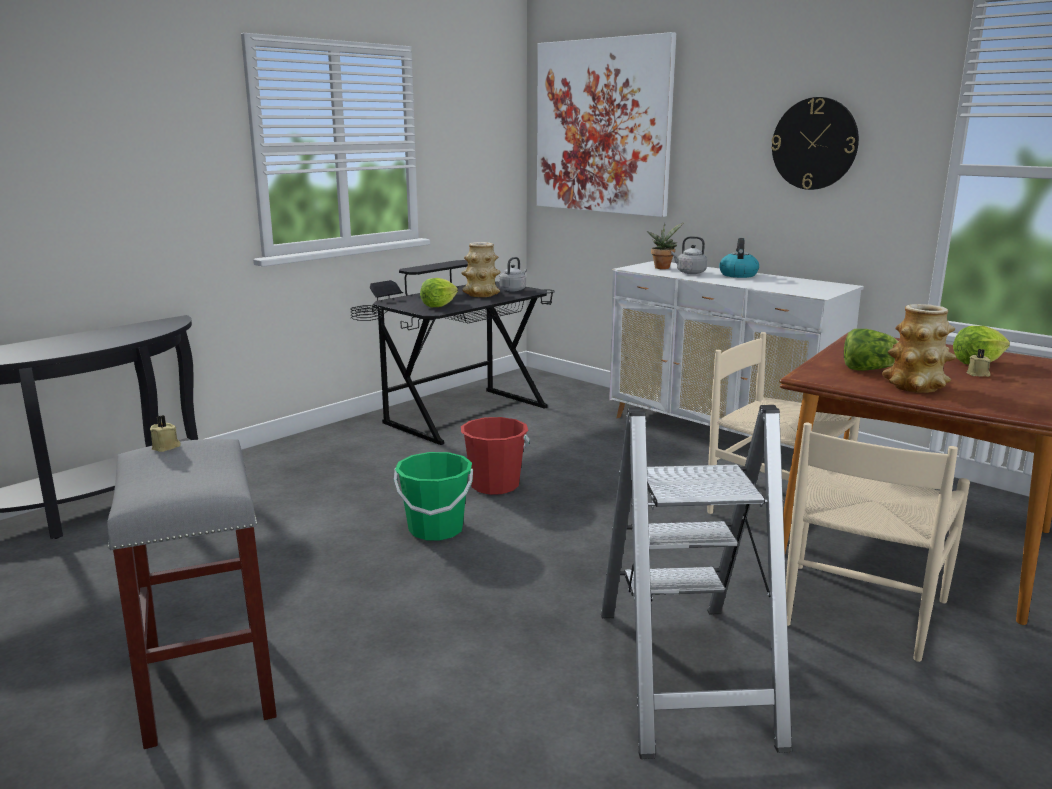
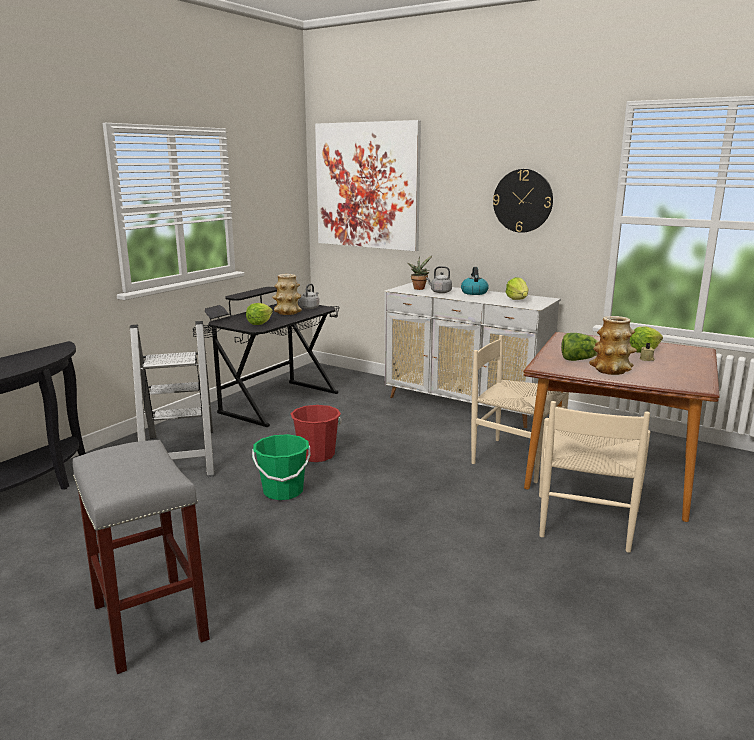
camera: 10 degrees left, 0 degrees up
beige candle [150,415,181,452] -> none
grey step ladder [601,405,793,759] -> grey step ladder moved to [130,321,214,477]
none -> lettuce [506,277,529,300]

